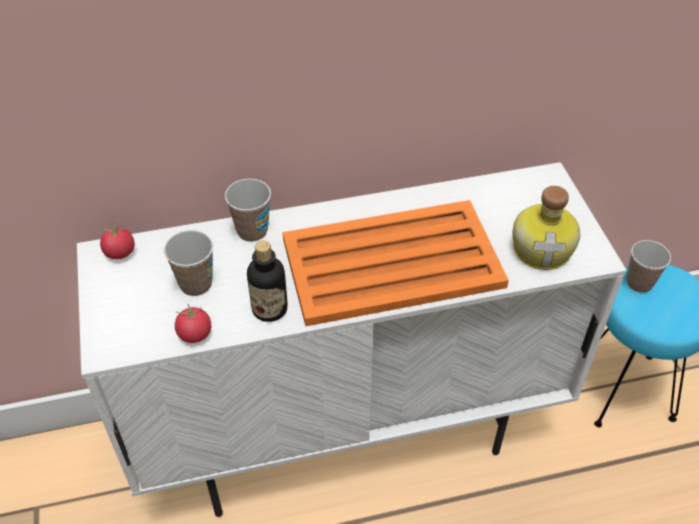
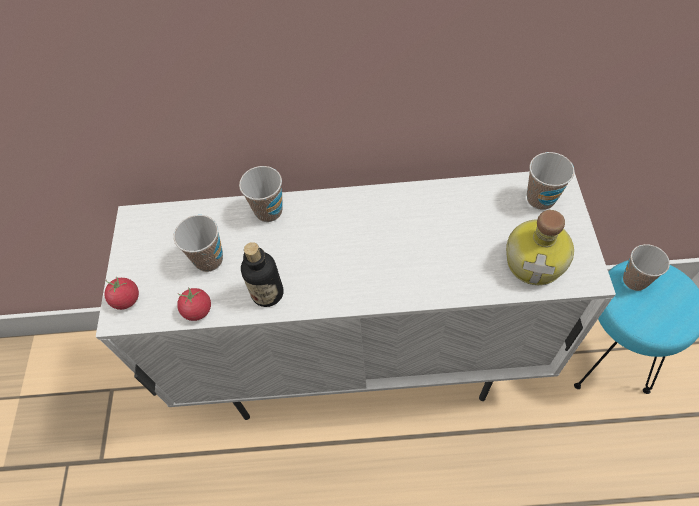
camera: 15 degrees right, 10 degrees up
tomato [100,223,135,259] -> tomato moved to [104,276,139,310]
orange tray [283,200,509,326] -> none
none -> cup [527,152,575,210]

